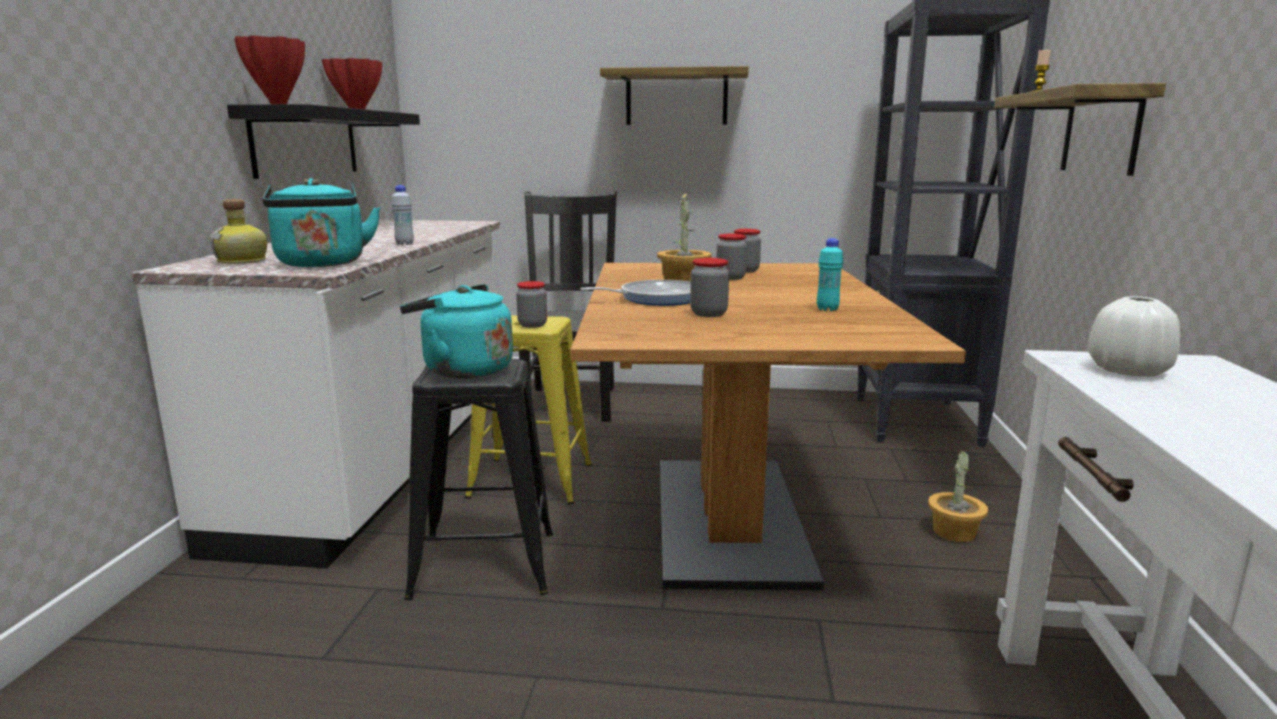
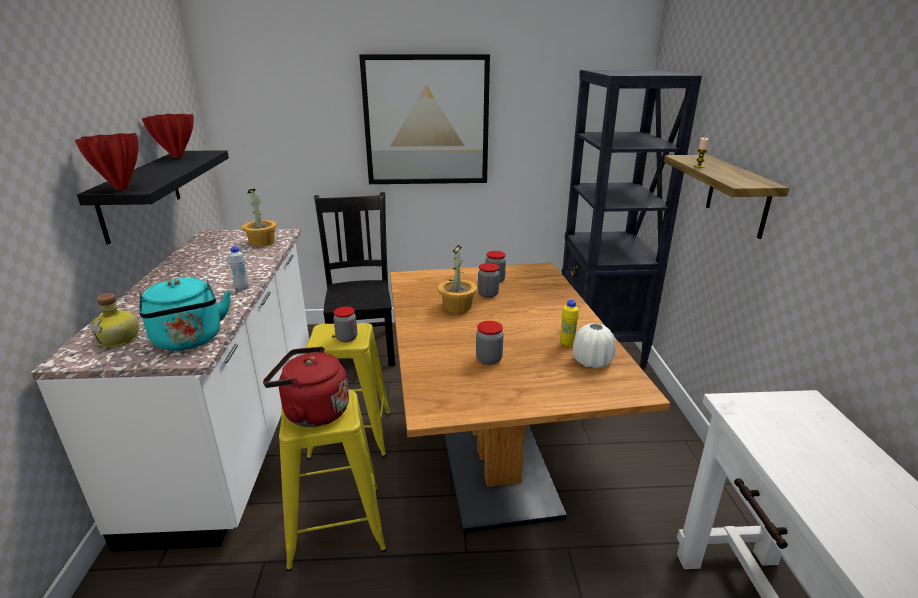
camera: 10 degrees left, 10 degrees up
turquoise kettle [400,284,513,378] -> red kettle [263,347,349,427]
black stool [405,359,553,600] -> yellow stool [279,390,387,571]
frying pan [580,280,691,306] -> none
shelf [600,66,749,125] -> picture [359,54,490,184]
turquoise bottle [817,238,843,311] -> yellow bottle [560,300,579,347]
potted plant [928,447,988,542] -> potted plant moved to [242,189,277,247]
white vase [1088,296,1180,377] -> white vase moved to [573,323,616,369]

